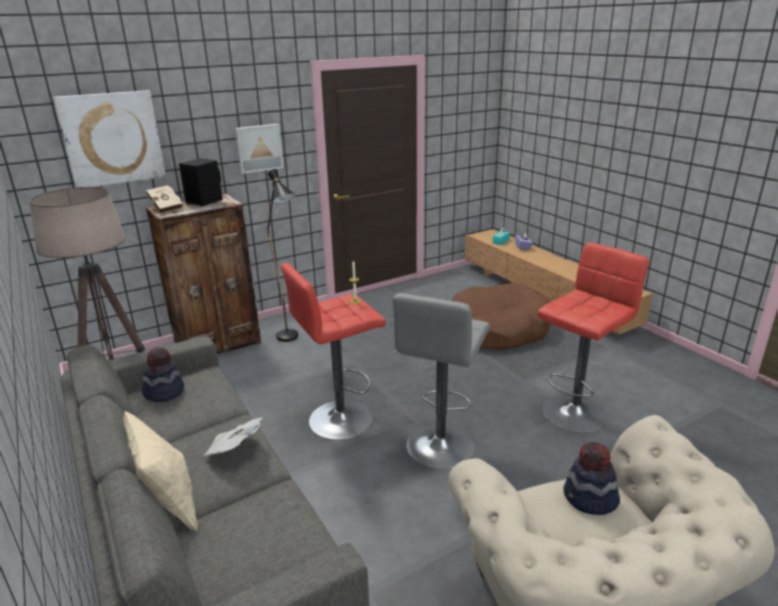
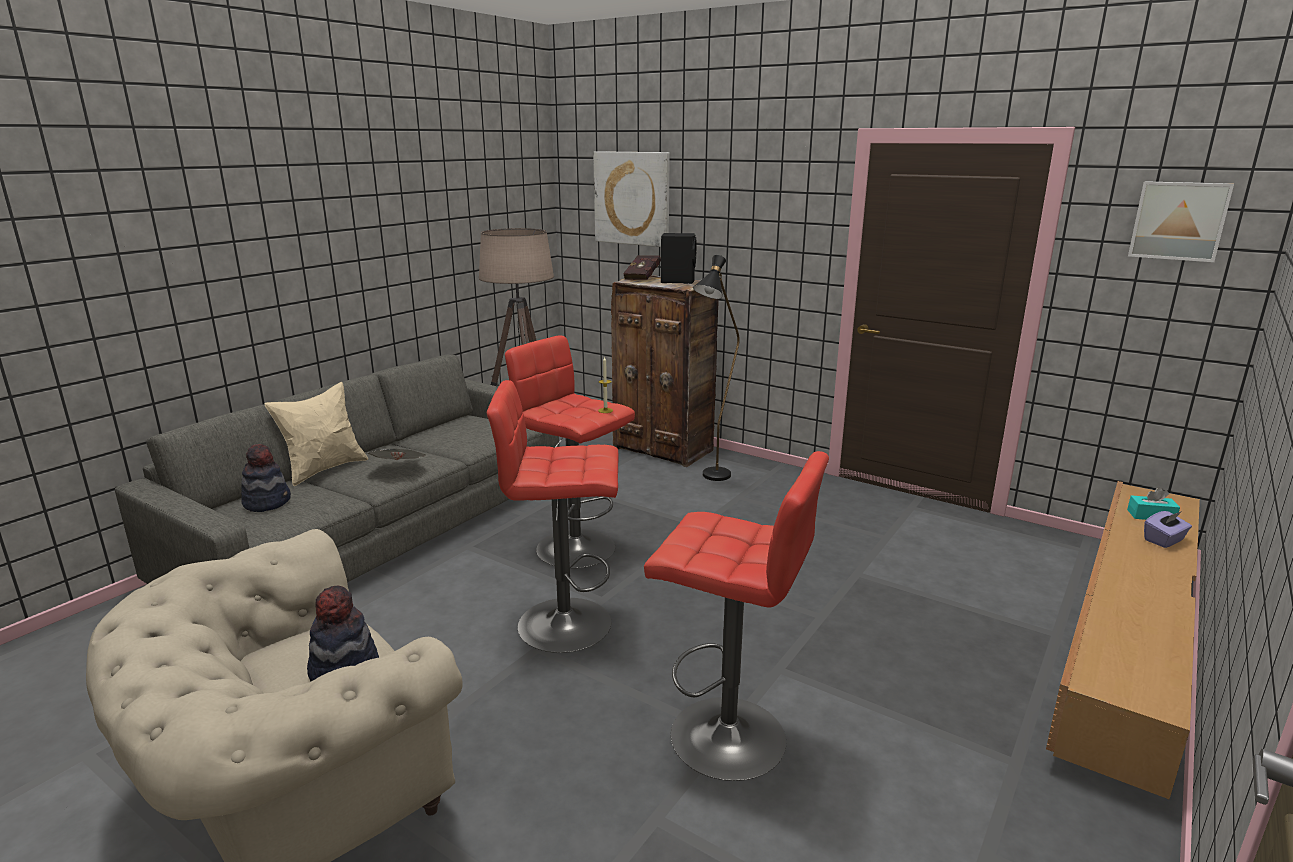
camera: 65 degrees right, 5 degrees down
hat [142,348,184,402] -> hat moved to [241,444,291,512]
beige book [146,185,183,214] -> red book [623,255,661,280]
picture [235,124,284,174] -> picture moved to [1128,181,1234,262]
grey stool [393,293,490,469] -> red stool [487,380,619,653]
brown dog bed [452,283,551,350] -> none

